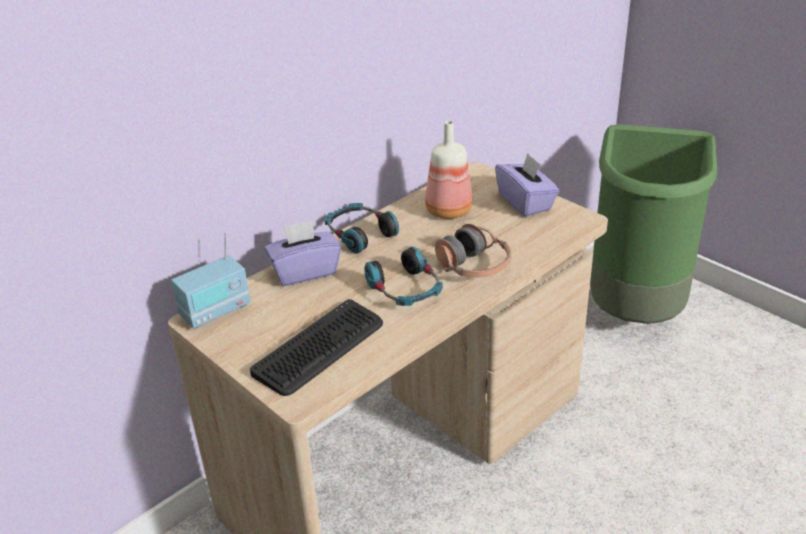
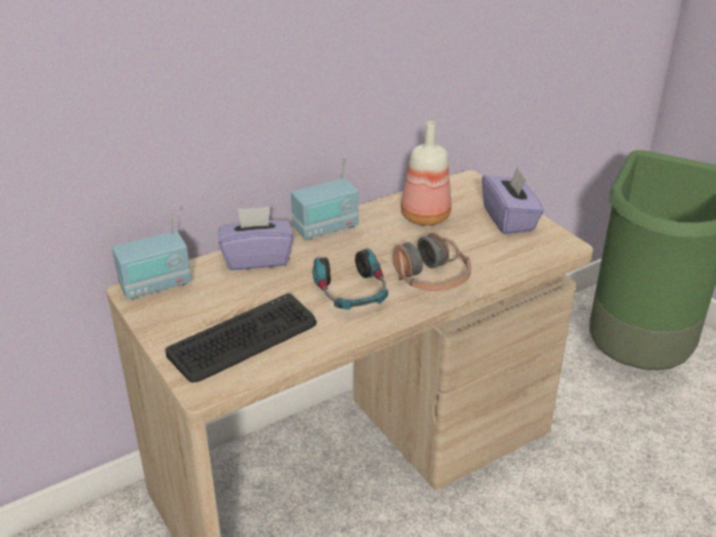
camera: 10 degrees right, 0 degrees up
headphones [325,203,399,254] -> radio [291,155,359,240]

